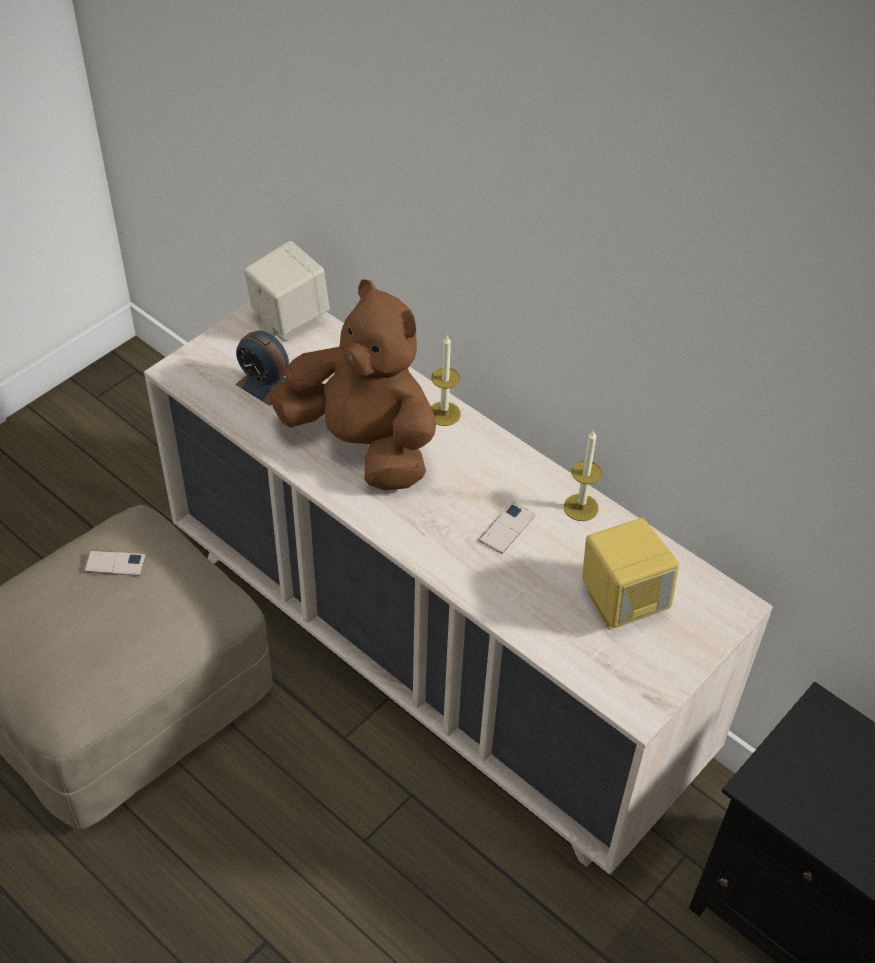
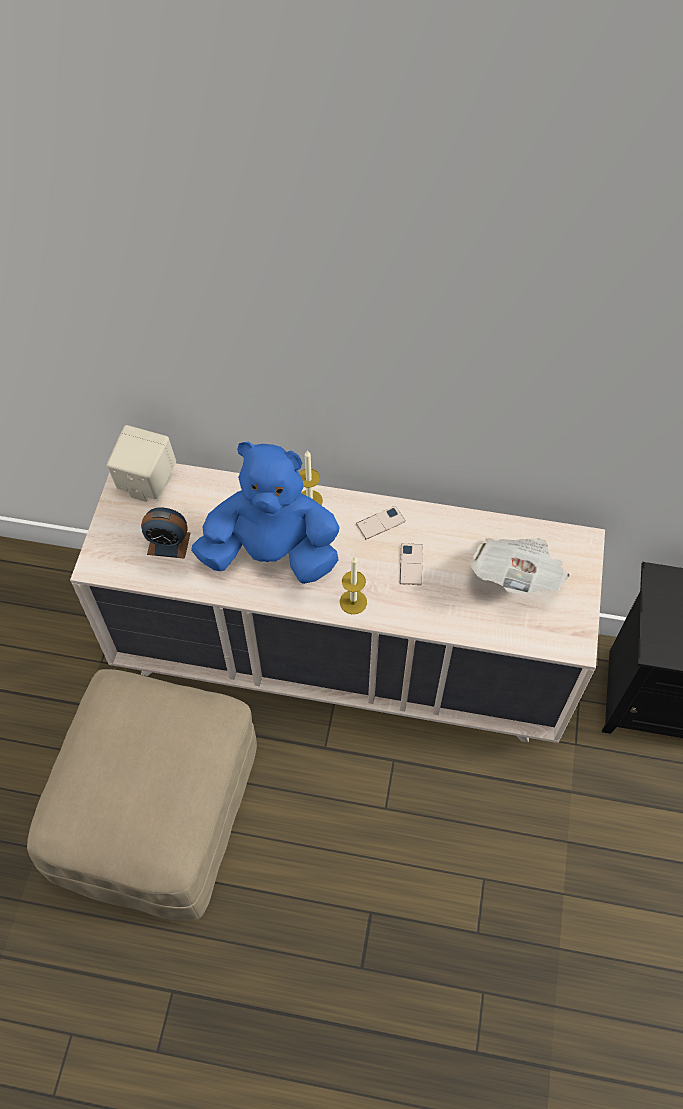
camera: 30 degrees left, 10 degrees up
phone [84,550,146,576] -> phone moved to [356,506,406,539]
brown plush toy [270,279,436,490] -> blue plush toy [191,441,340,584]
candle [564,430,602,521] -> candle moved to [340,556,367,614]
yellow speaker [582,518,679,630] -> newspaper [470,538,570,594]

